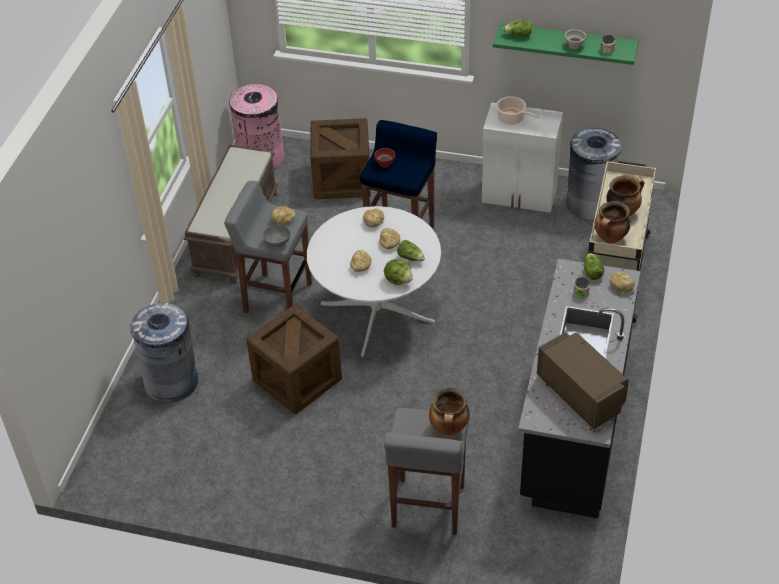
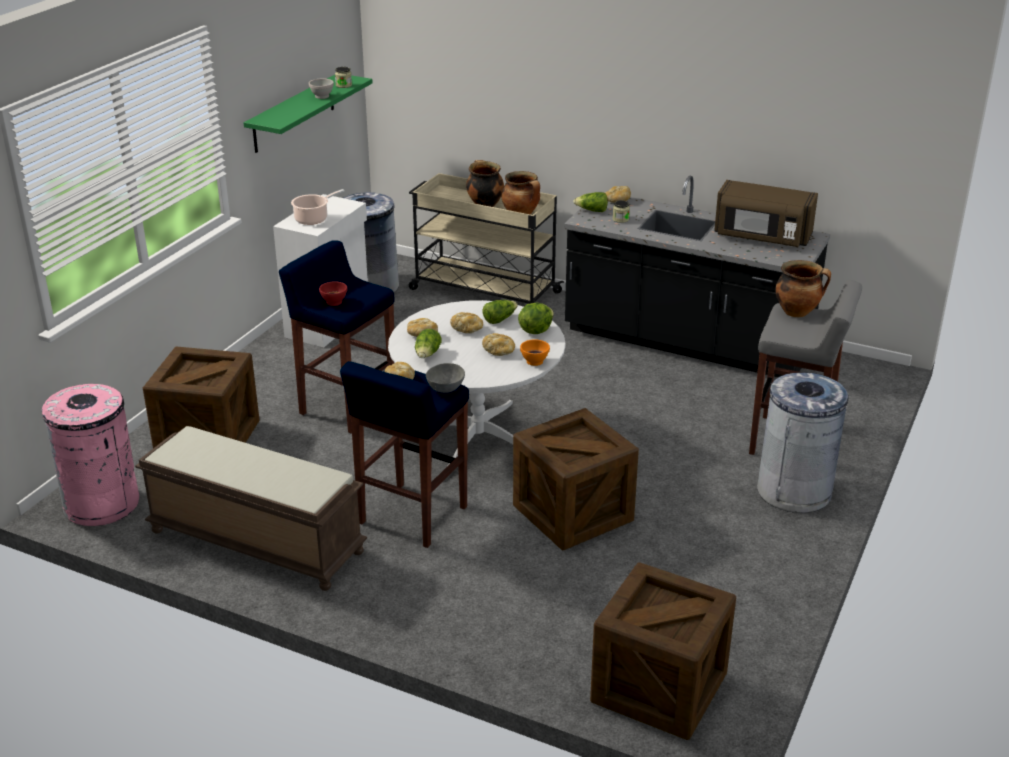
camera: 80 degrees left, 15 degrees down
grey trash can [130,303,198,403] -> grey trash can moved to [757,372,848,513]
grey stool [224,181,312,313] -> blue stool [340,361,469,548]
lettuce [503,19,532,36] -> lettuce moved to [415,329,442,358]
brown microwave [537,332,629,429] -> brown microwave turned 135 degrees counterclockwise [714,180,818,247]
none -> orange bowl [520,339,550,366]
none -> crate [590,562,736,740]

